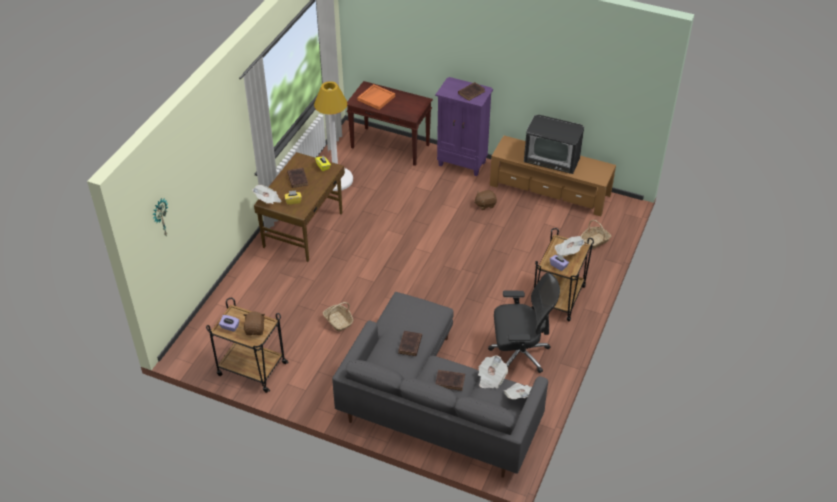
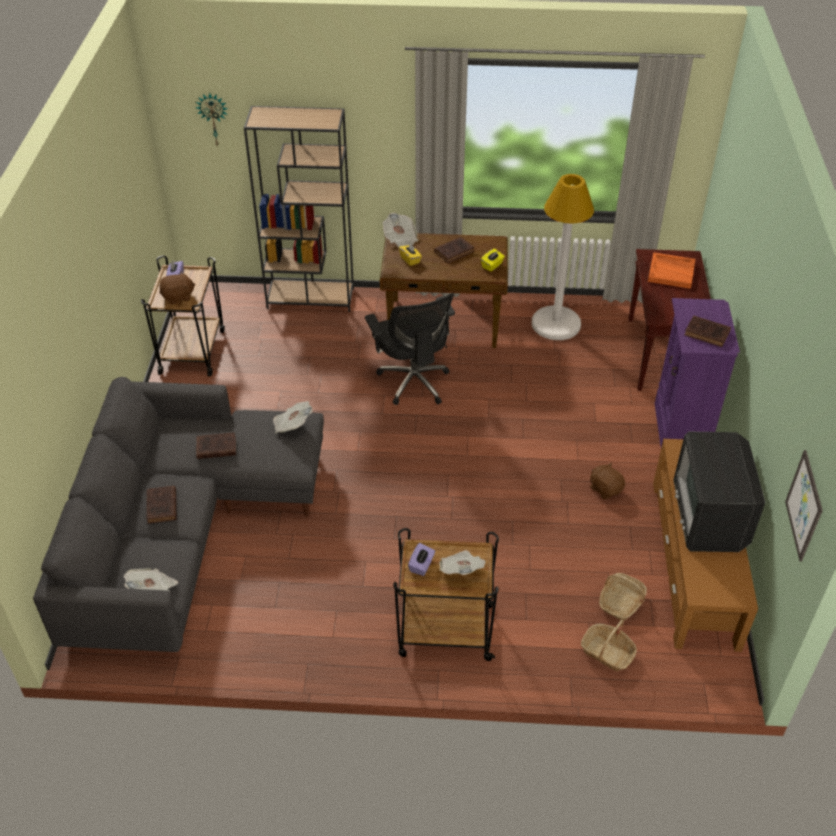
camera: 70 degrees right, 0 degrees up
basket [323,302,353,332] -> basket moved to [599,573,647,620]
newspaper [478,355,508,389] -> newspaper moved to [273,401,313,434]
office chair [488,273,560,373] -> office chair moved to [365,293,455,405]
none -> bookcase [244,106,354,312]
none -> picture [785,450,823,561]

